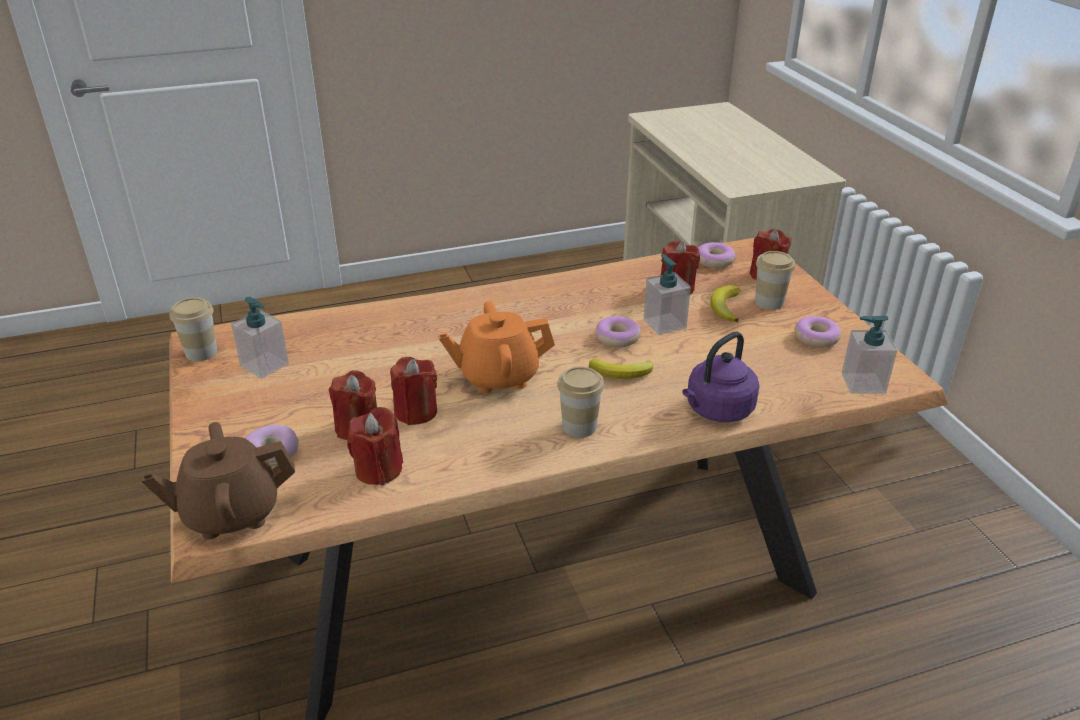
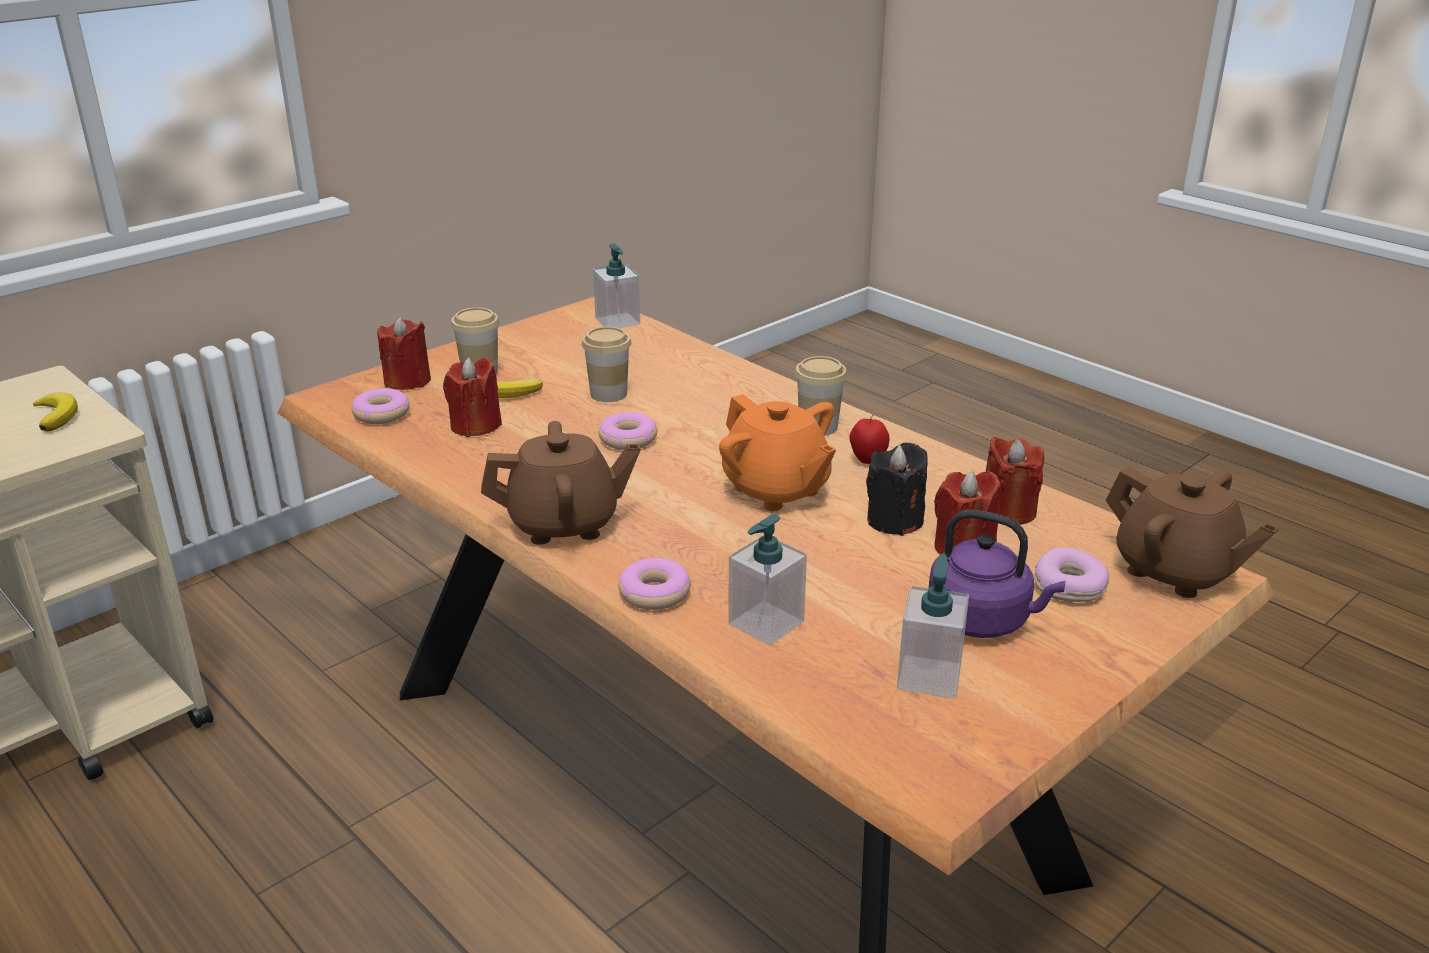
camera: 115 degrees left, 5 degrees down
cup [169,297,217,361] -> cup moved to [582,327,631,402]
red candle [390,357,437,425] -> black candle [866,443,928,536]
banana [589,359,653,379] -> banana moved to [33,392,78,431]
soap dispenser [643,254,691,335] -> soap dispenser moved to [728,514,807,645]
purple kettle [682,331,759,422] -> purple kettle moved to [929,510,1066,638]
donut [794,316,841,348] -> donut moved to [618,558,691,610]
none -> brown teapot [481,421,641,545]
none -> apple [850,415,889,464]

